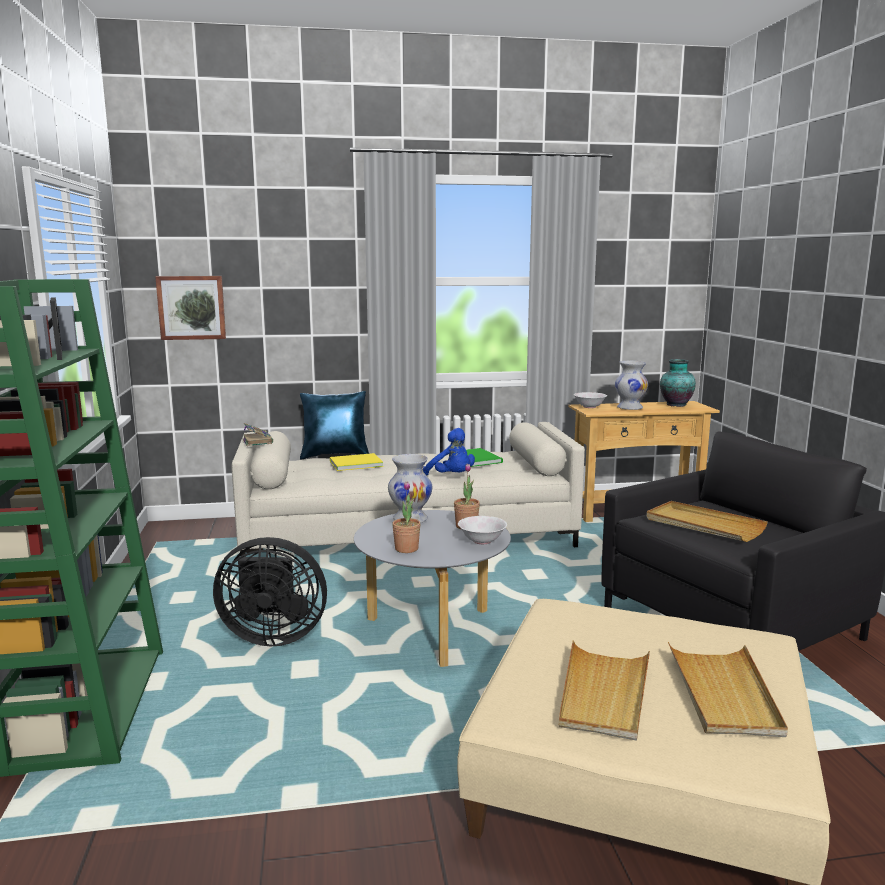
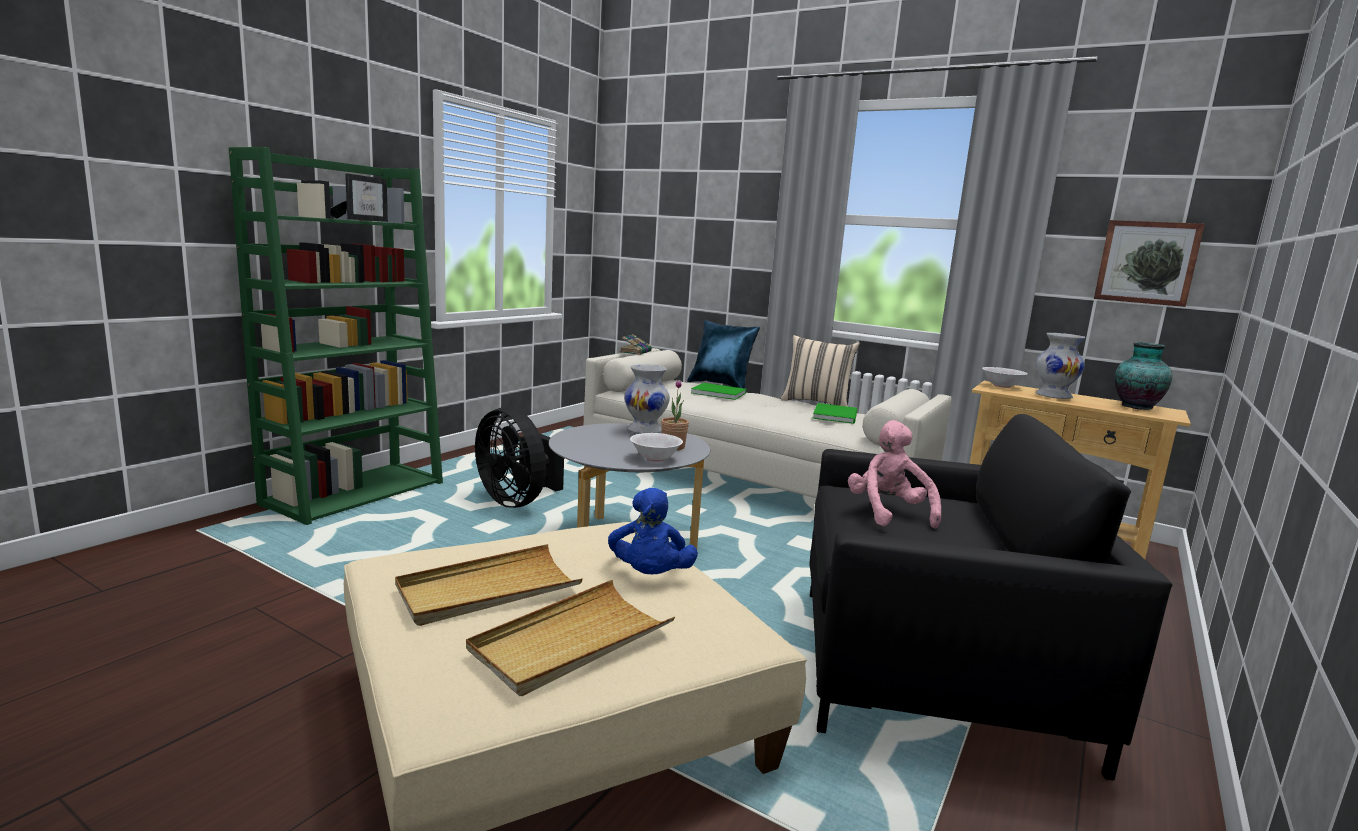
camera: 40 degrees right, 0 degrees up
picture [155,276,226,340] -> picture moved to [1094,220,1205,307]
yellow book [330,453,383,471] -> green book [691,383,747,400]
potted plant [392,481,421,553] -> none
blue plush toy [423,428,475,476] -> blue plush toy moved to [608,488,698,575]
beige tray [647,501,768,542] -> pink plush toy [848,420,941,529]
none -> beige pillow [781,335,860,407]

